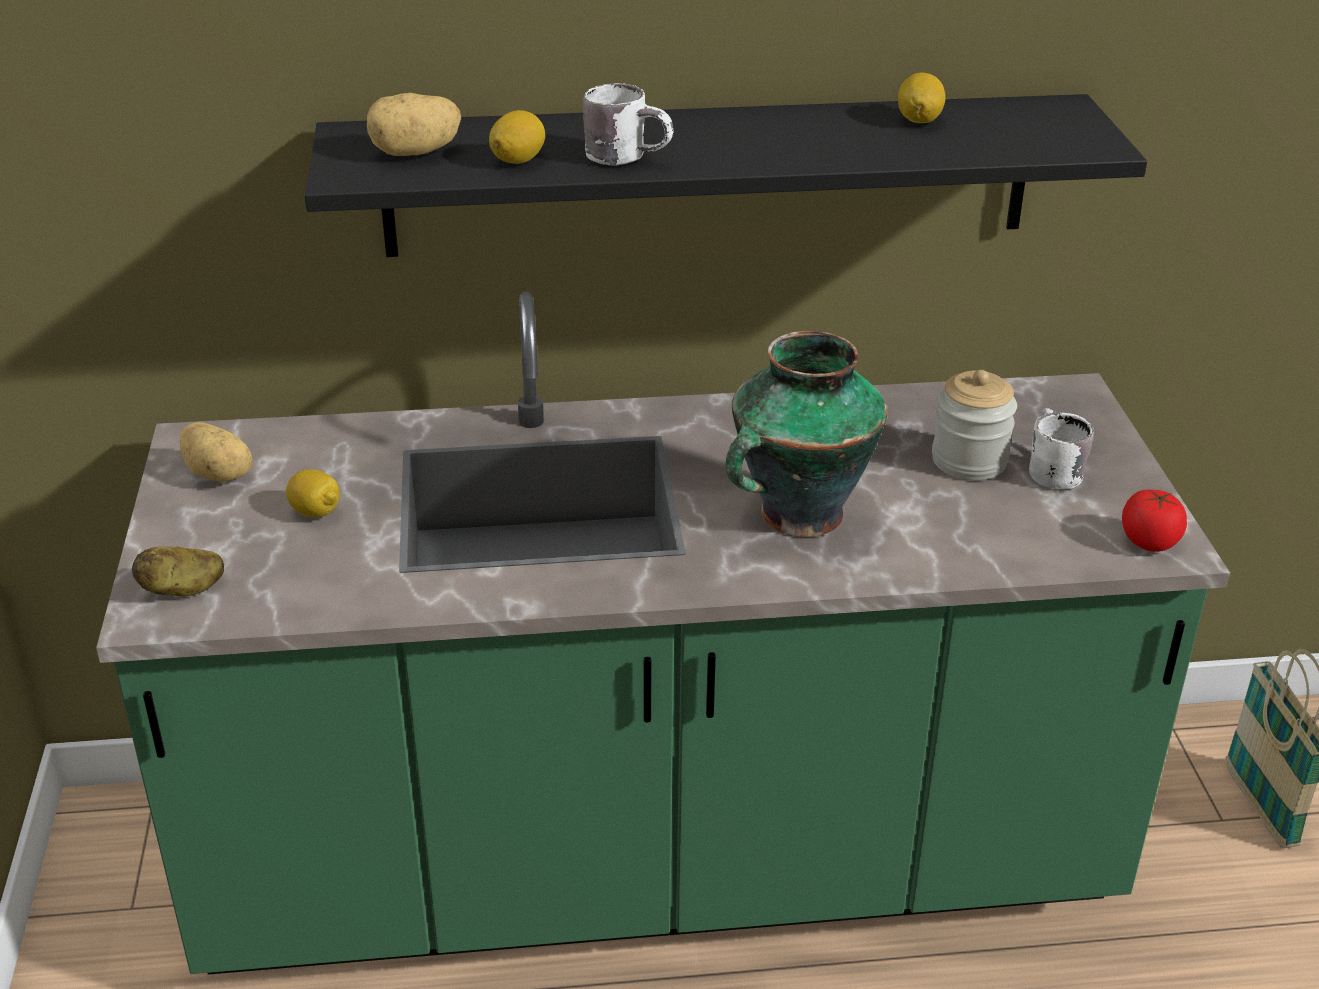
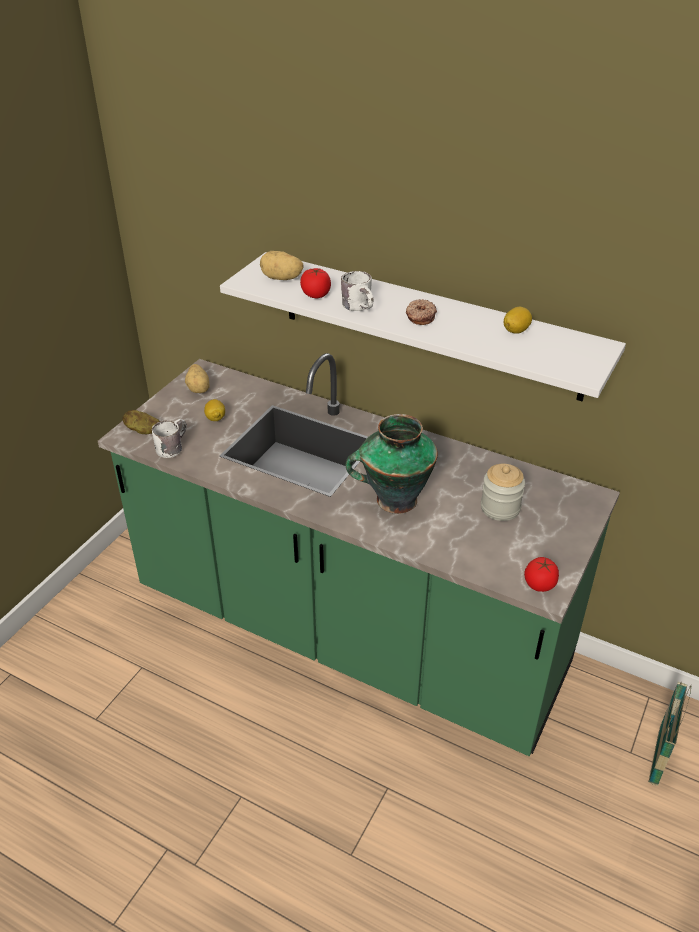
camera: 35 degrees right, 5 degrees up
black shelf [305,94,1147,257] -> white shelf [220,252,626,401]
lemon [489,110,545,164] -> tomato [300,268,331,298]
white mug [1029,408,1094,489] -> white mug moved to [152,419,187,458]
none -> donut [406,299,437,325]

